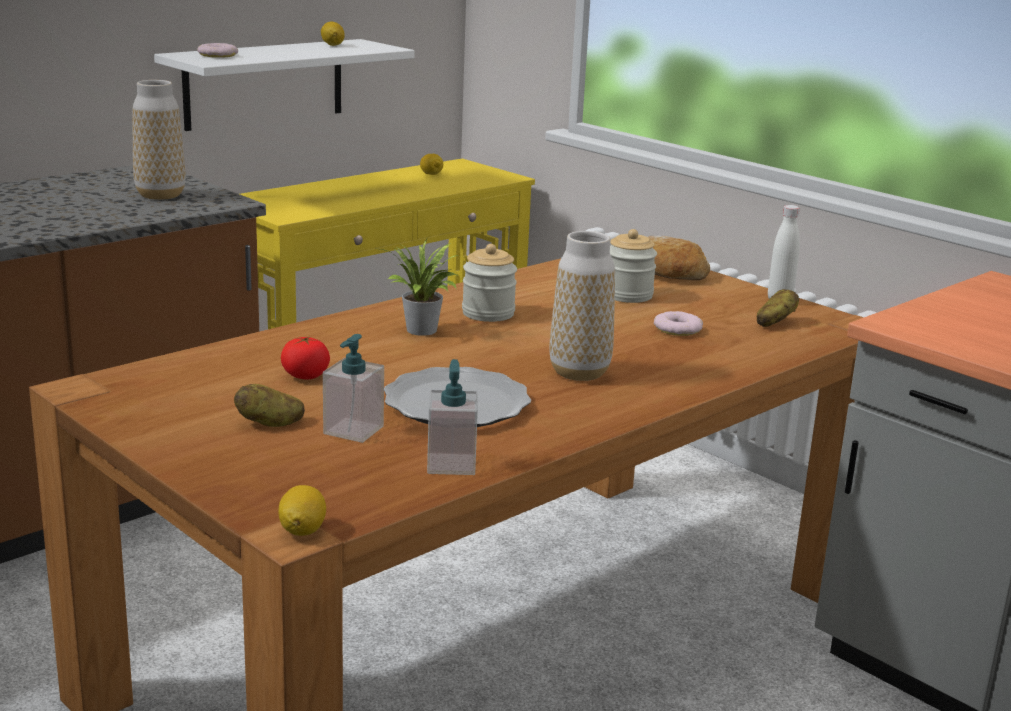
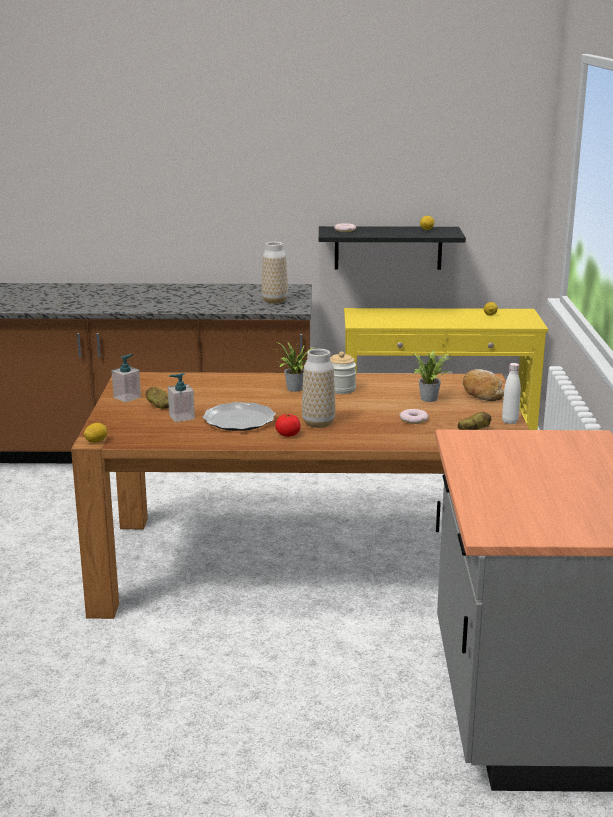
camera: 45 degrees right, 0 degrees up
white shelf [154,39,415,131] -> black shelf [319,226,466,270]
tomato [281,336,330,380] -> tomato moved to [275,414,301,437]
soap dispenser [427,359,478,475] -> soap dispenser moved to [112,354,141,402]
jar [610,229,657,303] -> potted plant [412,350,454,402]

